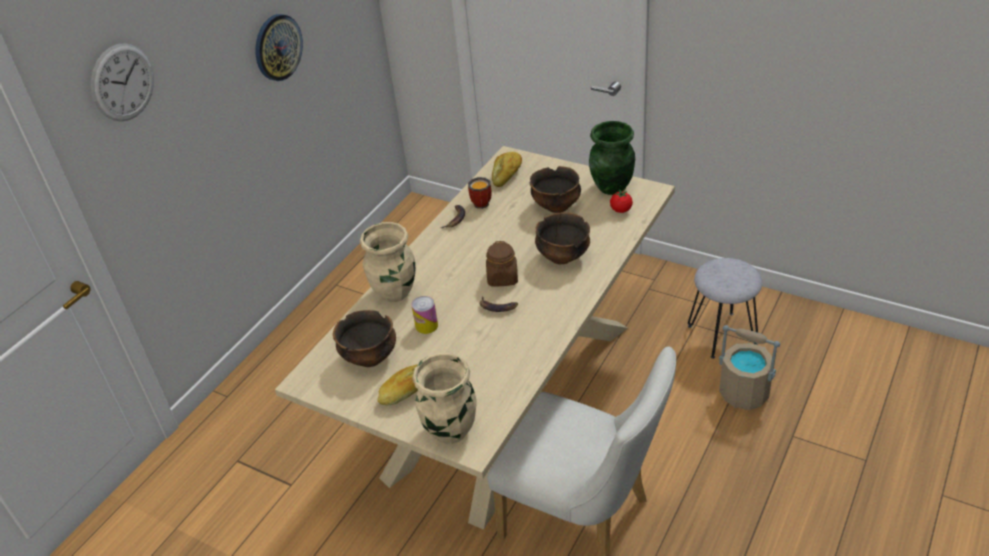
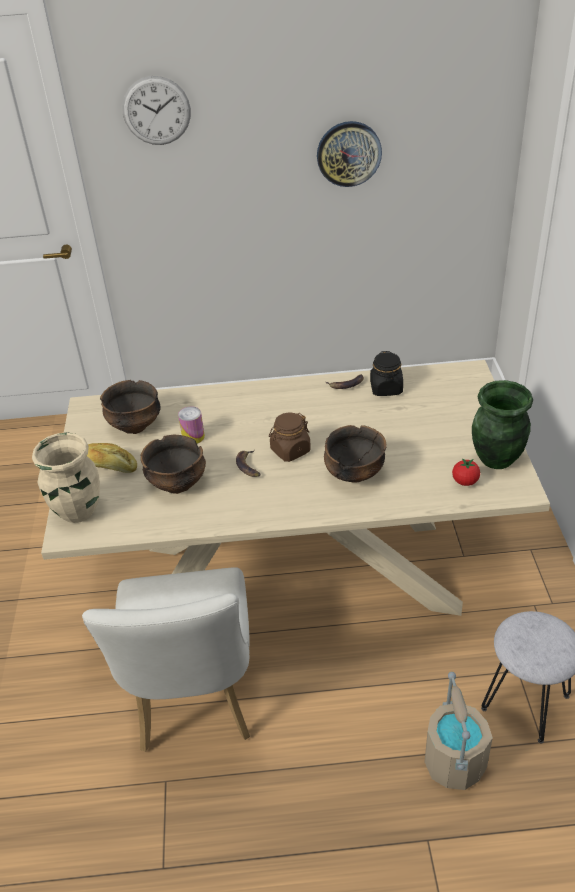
camera: 55 degrees right, 0 degrees up
beige vase [360,222,415,302] -> none
mug [468,177,491,209] -> black jar [370,351,403,396]
bread [492,152,522,187] -> none
bowl [530,166,581,213] -> bowl moved to [140,434,206,494]

